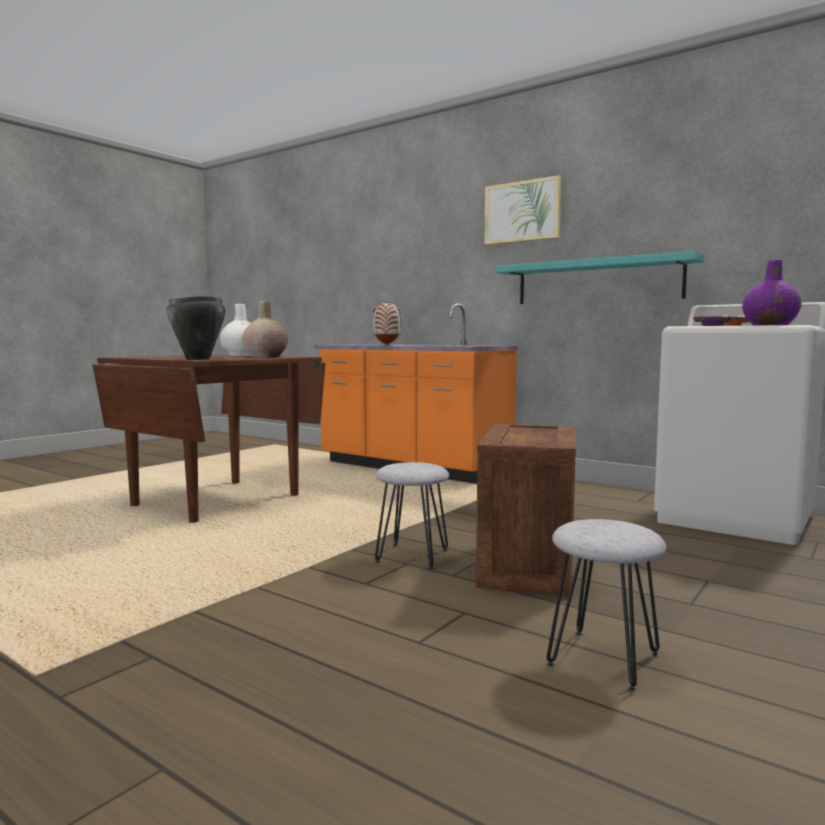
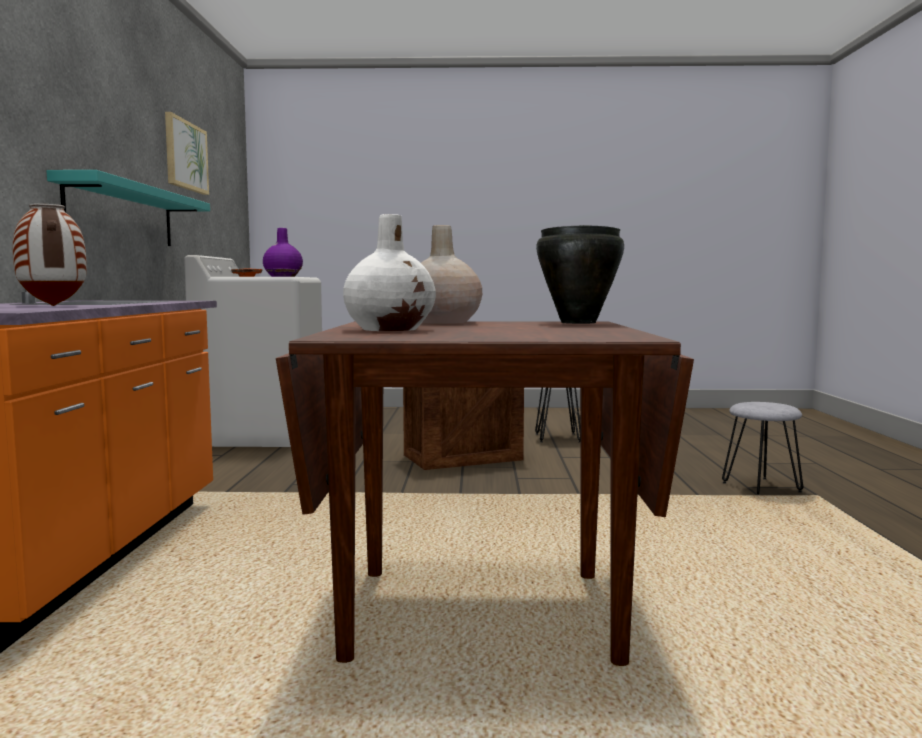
camera: 125 degrees left, 0 degrees up
grey stool [375,462,449,569] -> grey stool moved to [722,402,803,495]
picture [484,175,561,245] -> picture moved to [165,112,209,195]

